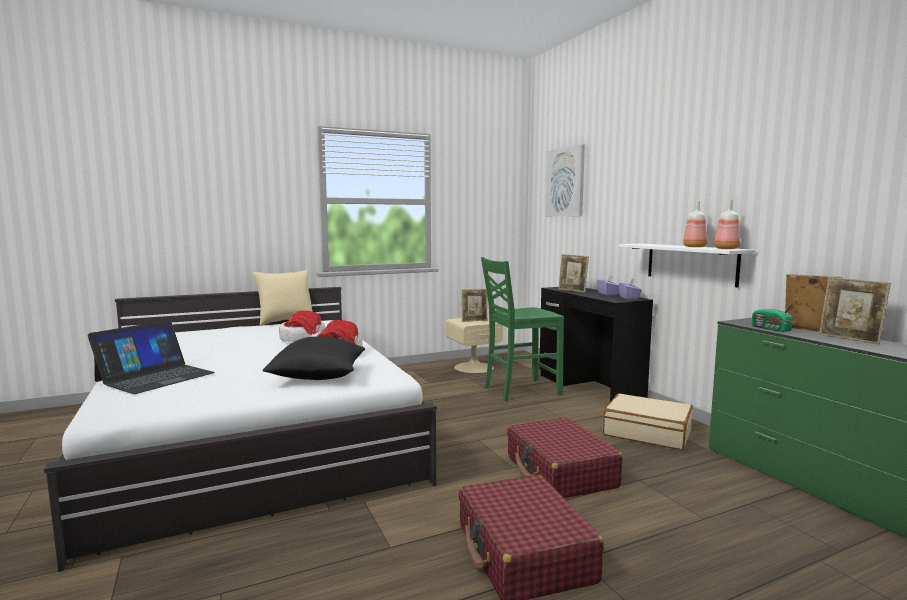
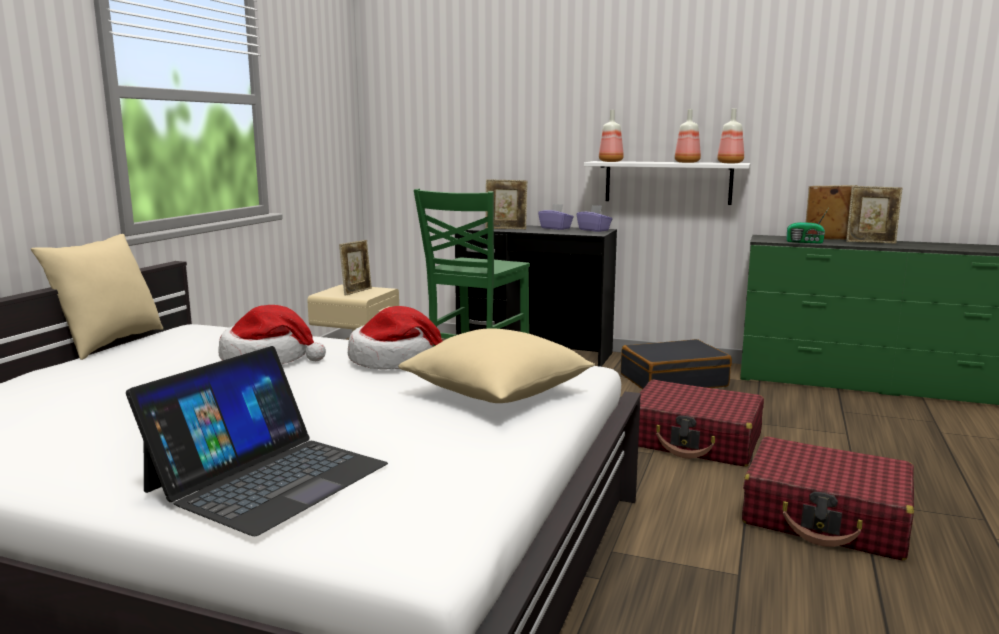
camera: 45 degrees left, 5 degrees up
laptop [88,320,215,394] -> laptop turned 45 degrees clockwise [126,346,388,536]
black pillow [262,337,365,380] -> beige pillow [398,328,595,403]
picture [546,144,585,216] -> none
beige suitcase [603,393,693,450] -> black suitcase [621,339,732,389]
none -> bottle [599,110,624,162]

